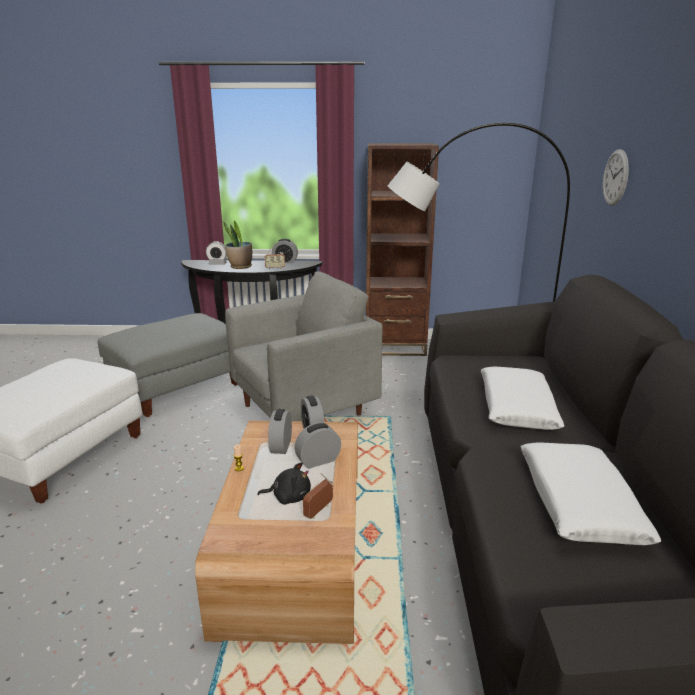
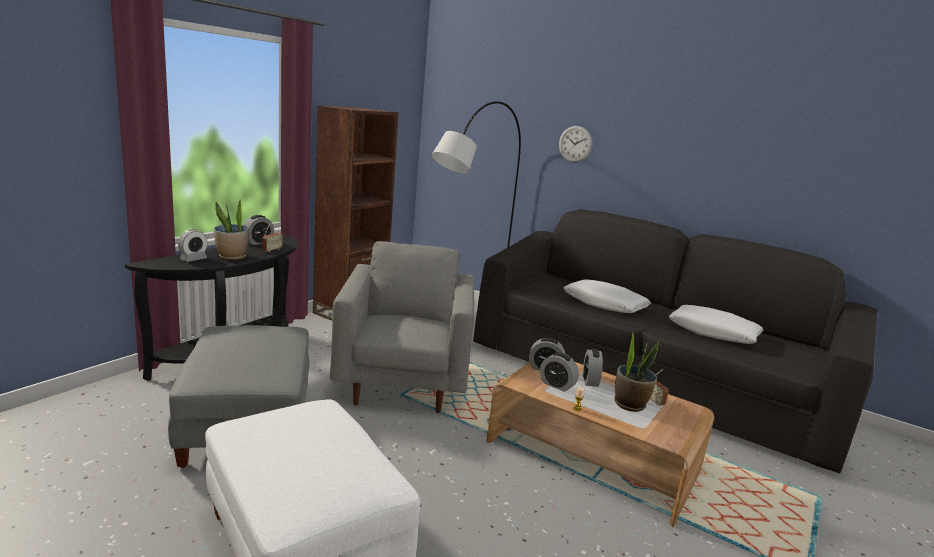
camera: 60 degrees left, 5 degrees down
black plush toy [257,462,311,505] -> potted plant [614,332,659,412]

